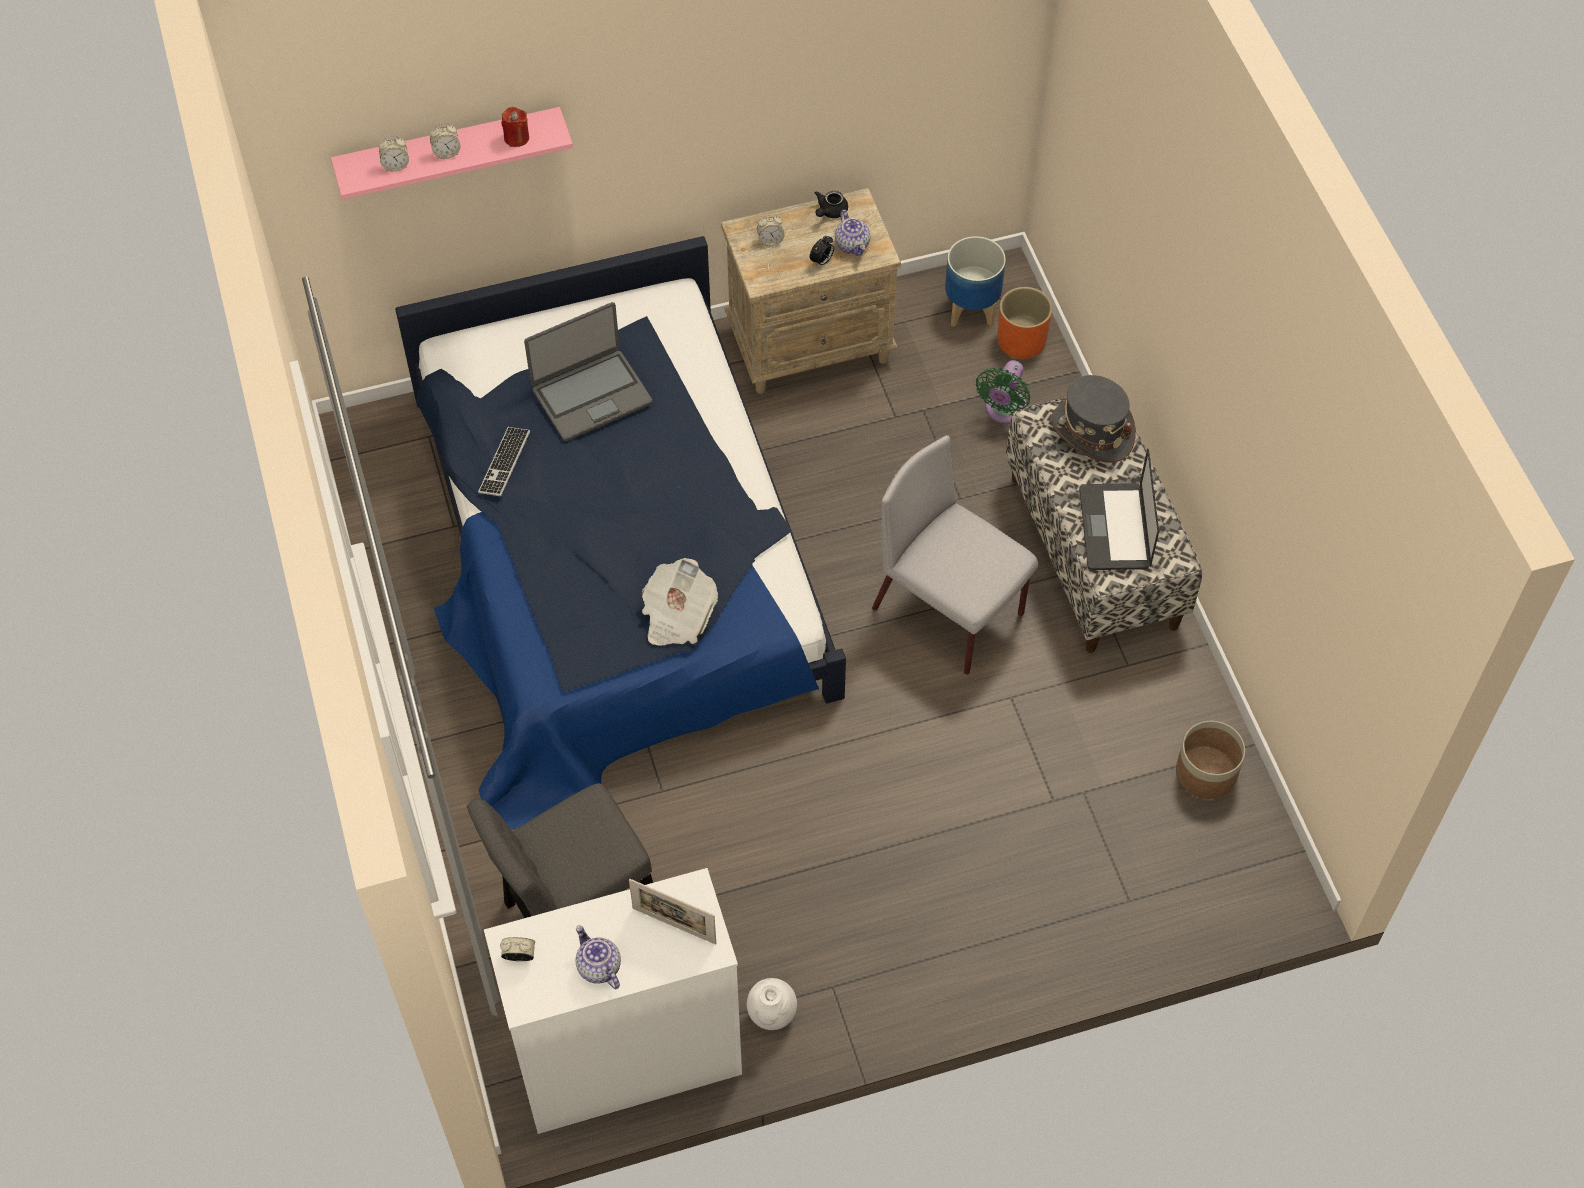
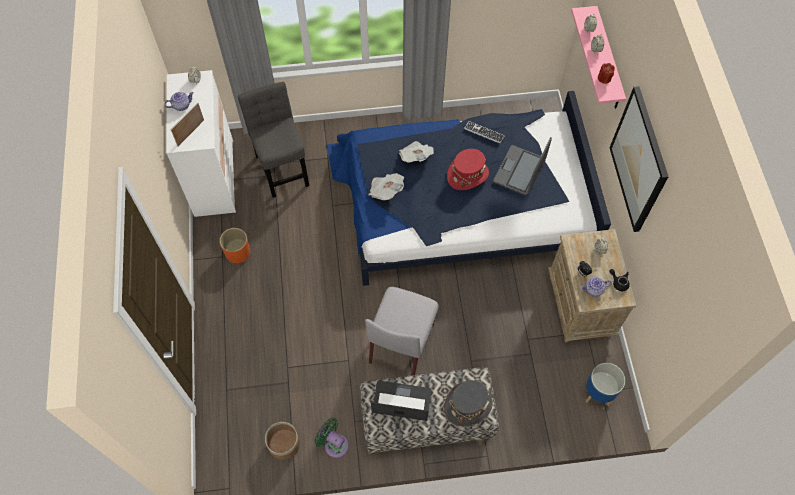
camera: 100 degrees right, 5 degrees up
laptop [524,302,652,441] -> laptop turned 45 degrees clockwise [493,137,552,195]
white vase [747,978,797,1030] -> none
grey chair [872,435,1038,674] -> grey chair turned 150 degrees clockwise [365,287,439,375]
green fan [976,360,1030,424] -> green fan moved to [314,418,349,458]
orange planter [998,287,1053,359] -> orange planter moved to [219,228,250,263]
none -> newspaper [399,141,434,162]
none -> red hat [447,149,489,190]
none -> picture [610,86,668,232]

